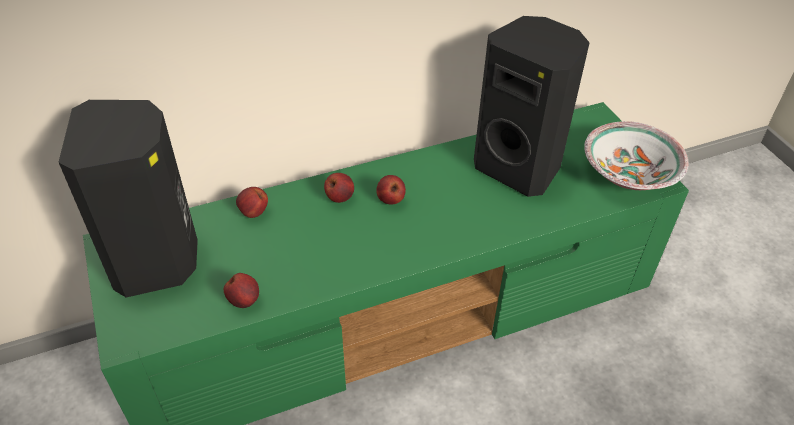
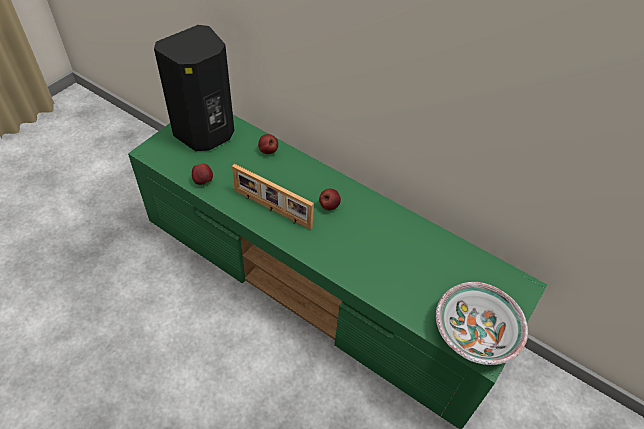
camera: 55 degrees right, 5 degrees up
apple [324,173,354,203] -> none
black speaker [474,16,590,197] -> none
none -> picture frame [232,164,314,230]

